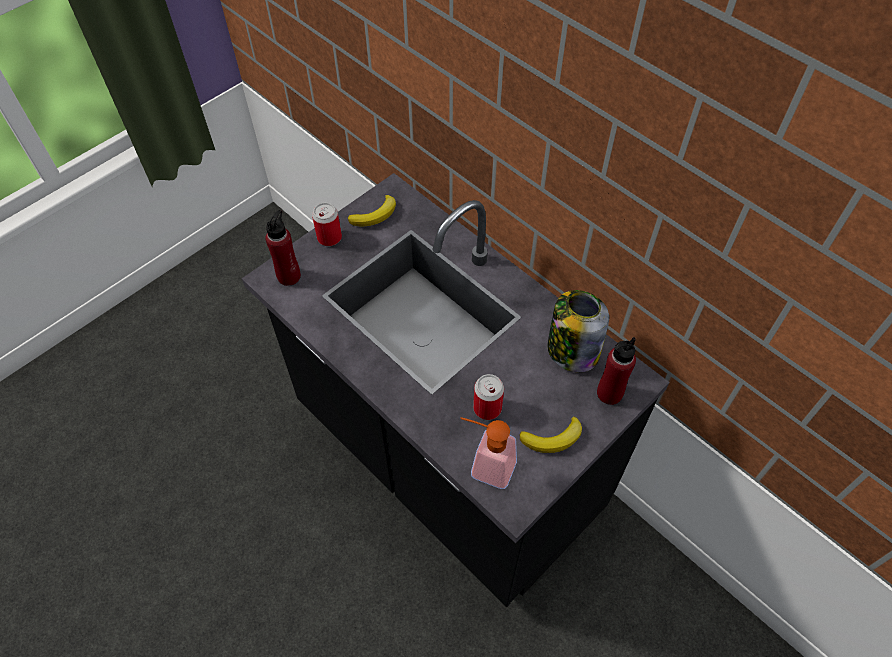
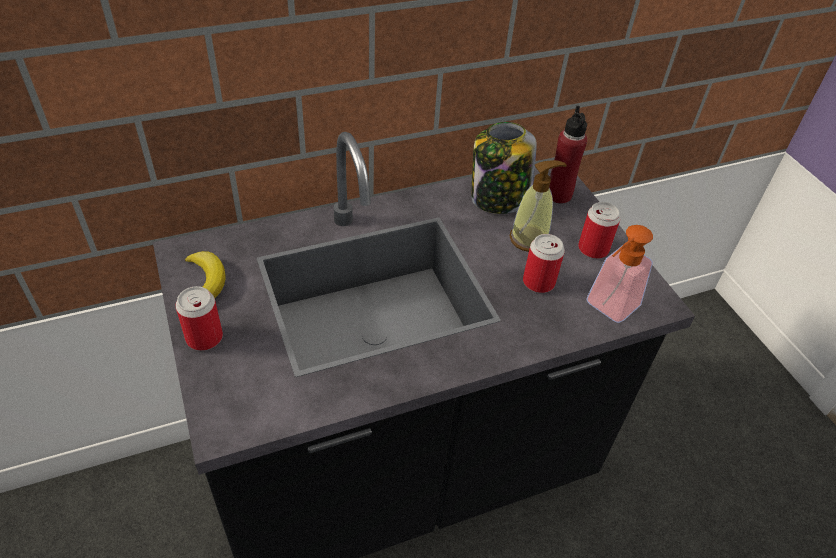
camera: 70 degrees left, 10 degrees down
red bottle [265,210,301,286] -> none
banana [520,416,582,453] -> can [578,202,621,259]
none -> soap dispenser [510,160,567,252]

